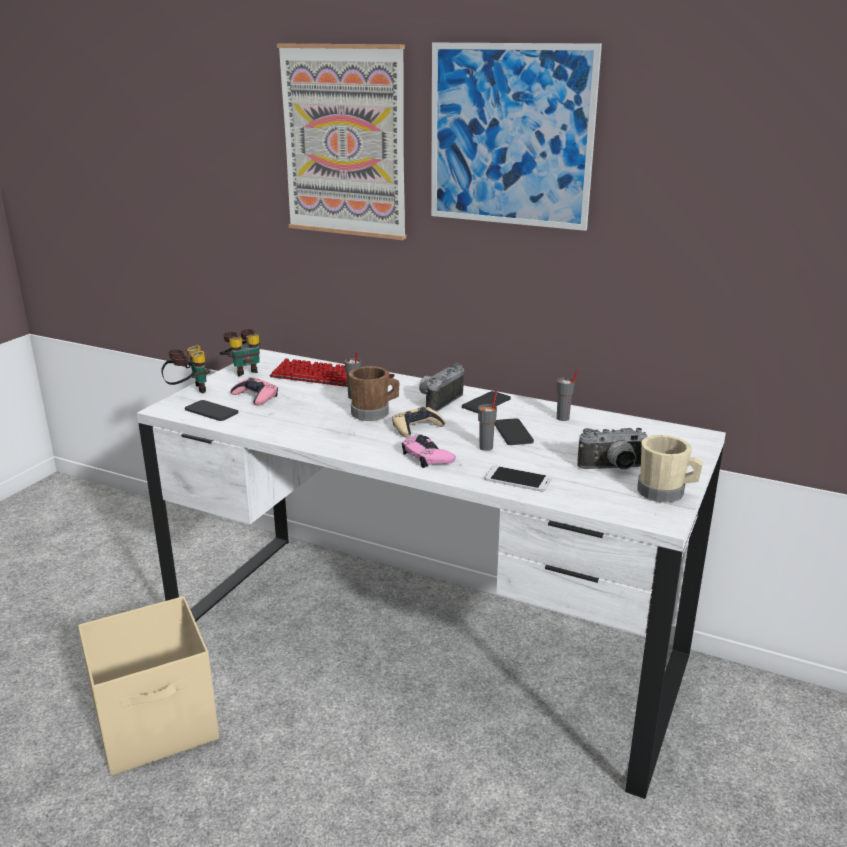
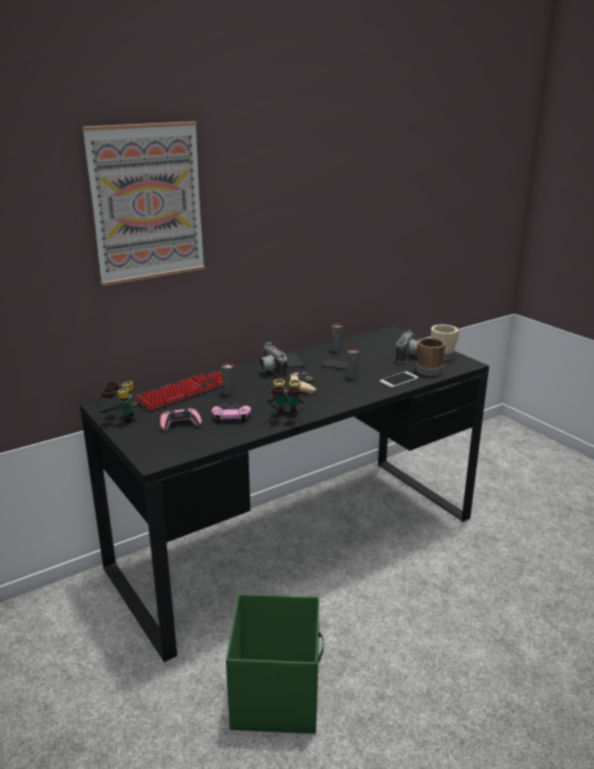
camera: 60 degrees left, 0 degrees up
beige storage box [78,596,219,776] -> green storage box [226,594,324,734]
white desk [137,349,726,799] -> black desk [80,325,489,662]
binoculars [161,345,210,393] -> binoculars moved to [267,379,305,414]
phone [185,400,238,421] -> none
brown mug [349,366,399,421] -> brown mug moved to [416,338,446,376]
pink game controller [402,435,456,468] -> pink game controller moved to [211,404,251,423]
picture [431,43,602,231] -> none

